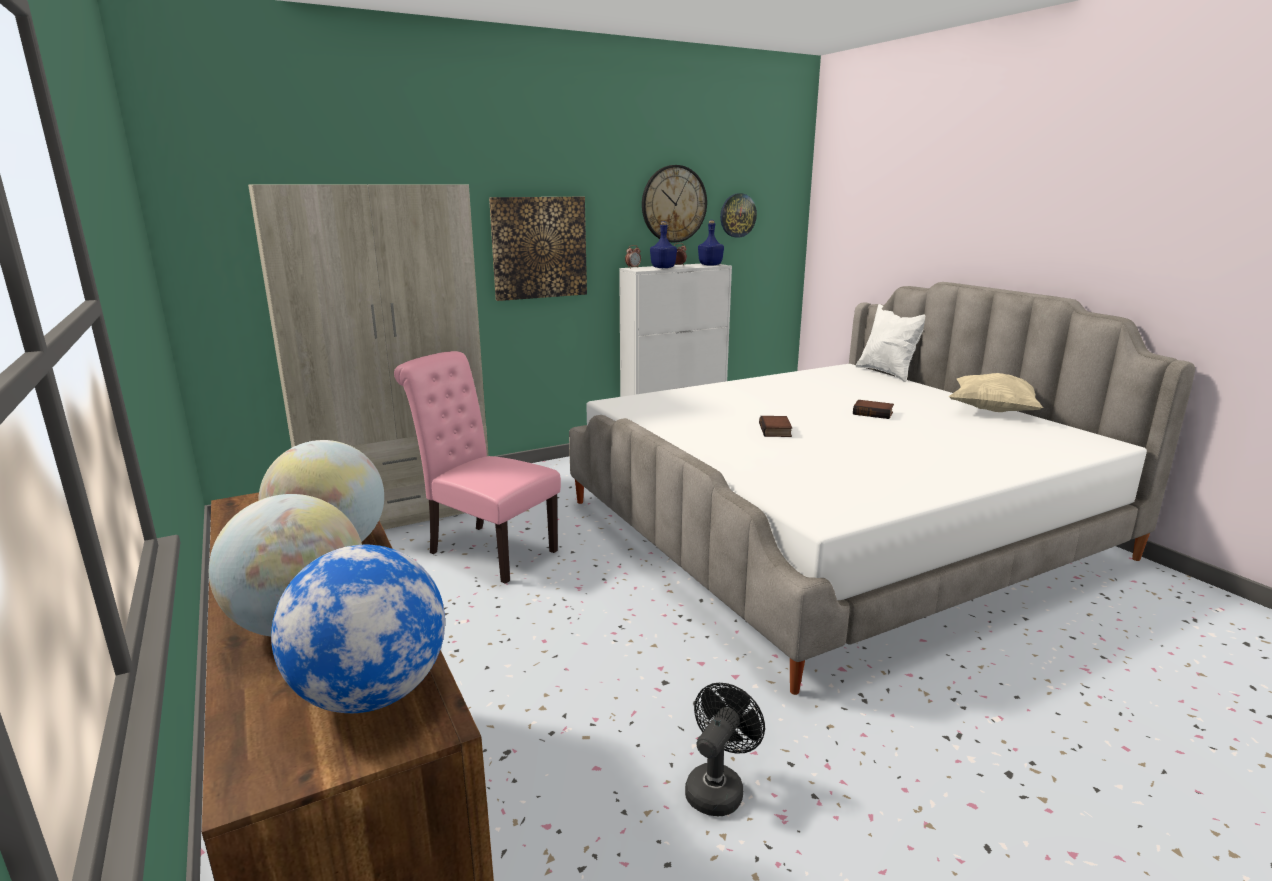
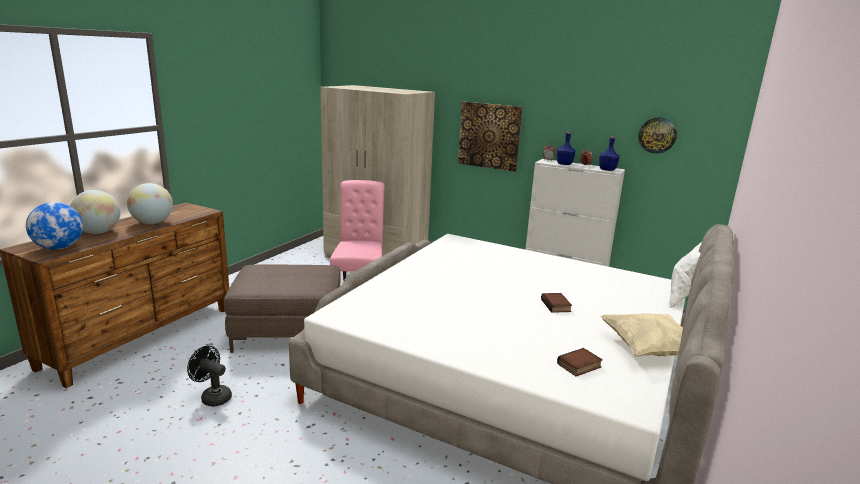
camera: 55 degrees right, 0 degrees up
wall clock [642,165,707,243] -> none
black fan [685,683,765,816] -> black fan turned 150 degrees counterclockwise [187,346,232,407]
book [759,416,792,437] -> book moved to [557,348,603,376]
none -> brown ottoman [224,265,341,353]

